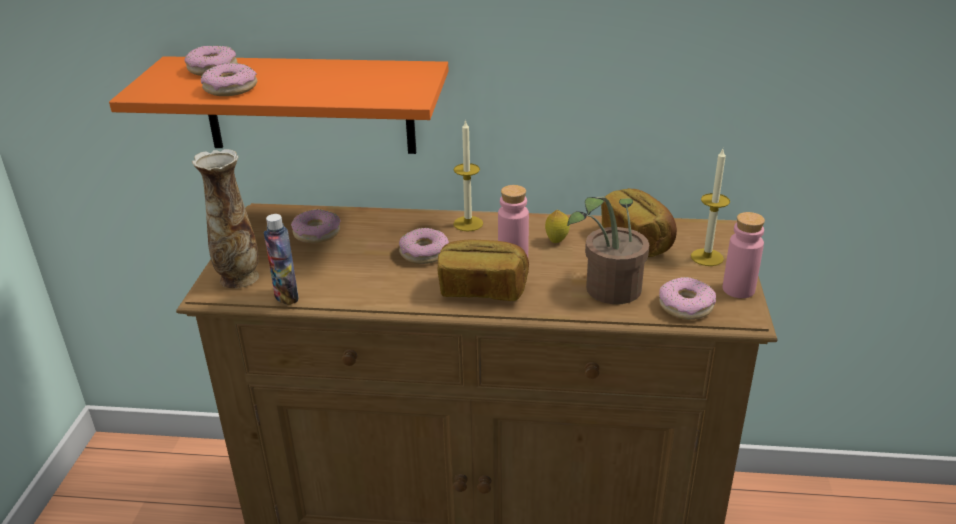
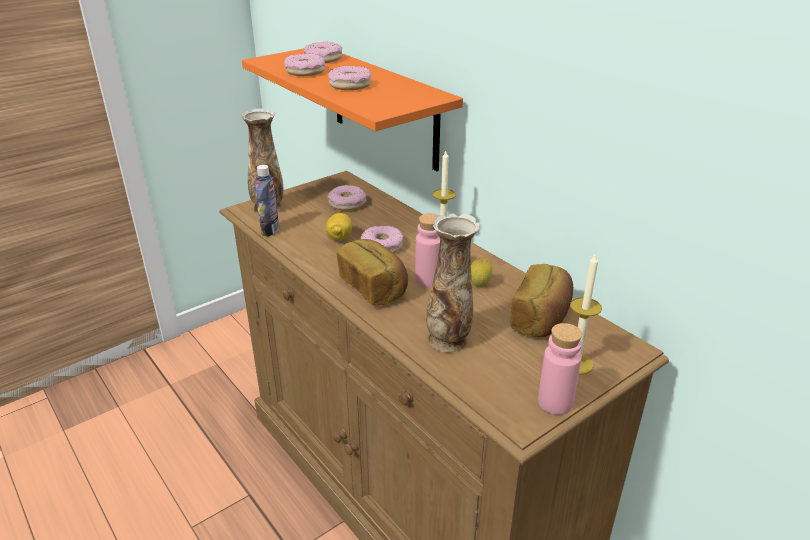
camera: 45 degrees right, 0 degrees up
potted plant [567,196,649,304] -> vase [426,214,480,352]
donut [659,277,716,320] -> donut moved to [328,66,371,90]
none -> lemon [326,213,352,241]

